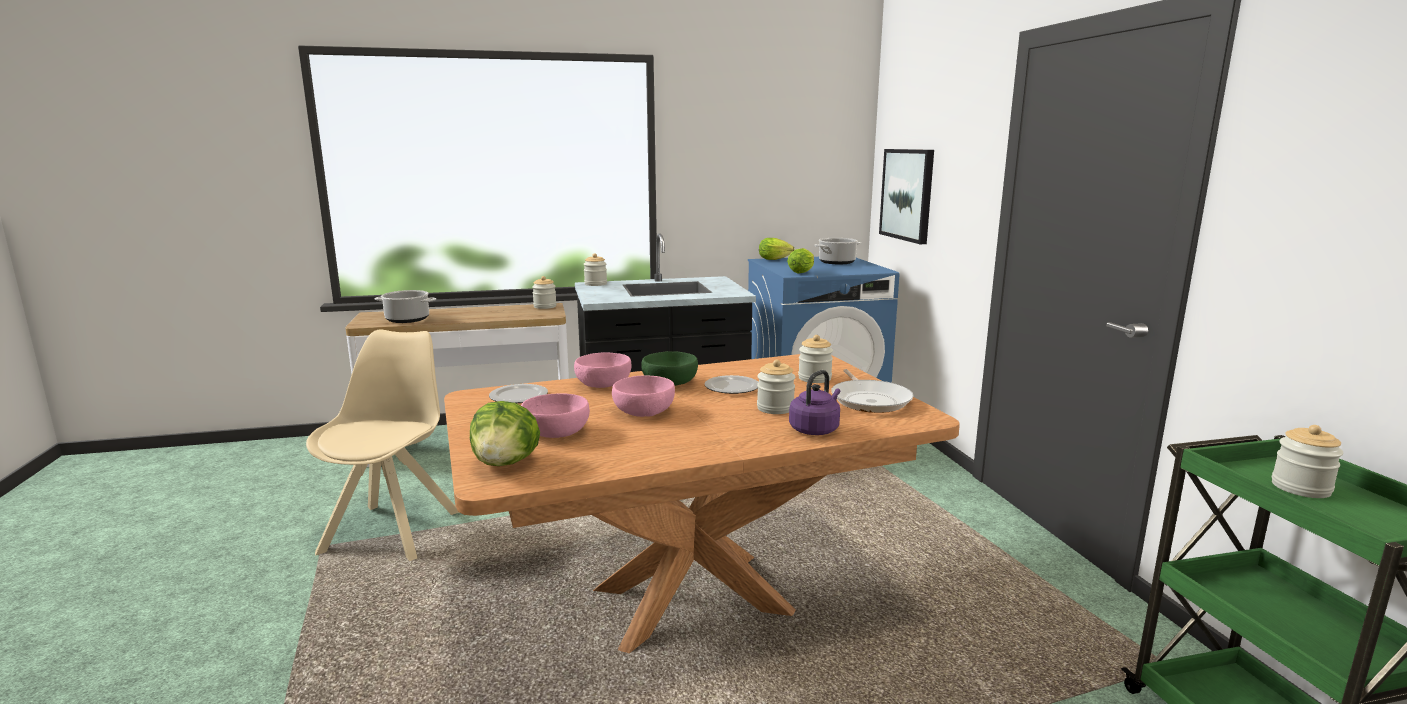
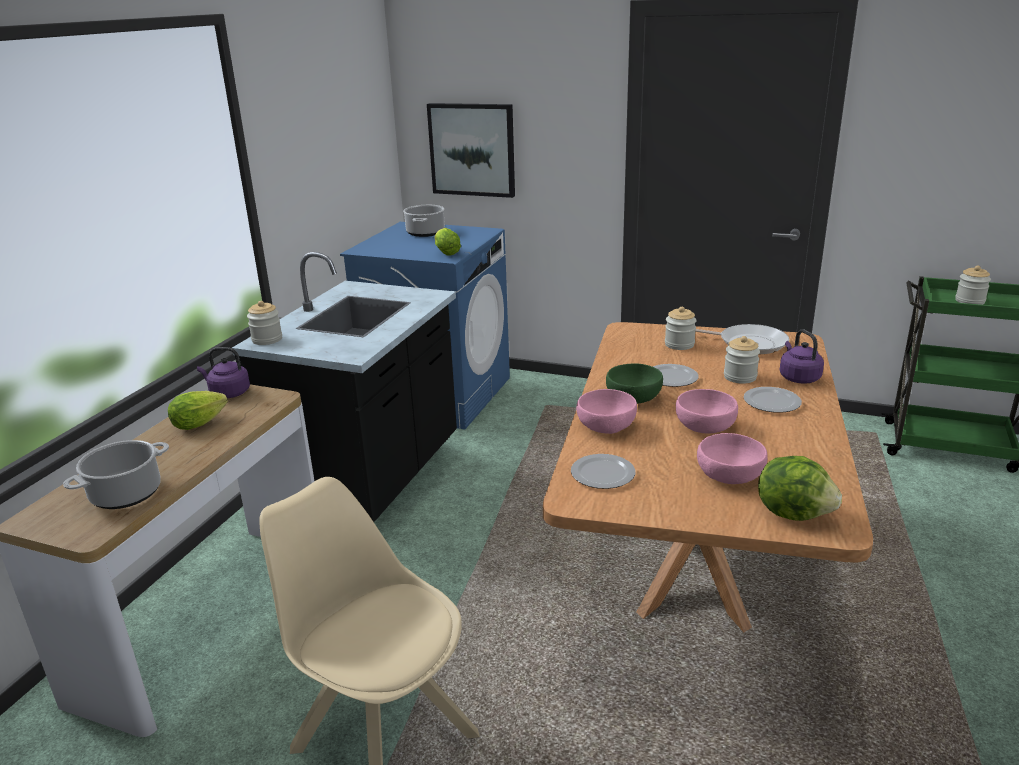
camera: 55 degrees left, 10 degrees up
jar [532,276,557,309] -> purple kettle [197,347,250,398]
lettuce [759,238,795,260] -> lettuce moved to [168,391,228,430]
none -> plate [744,387,802,413]

